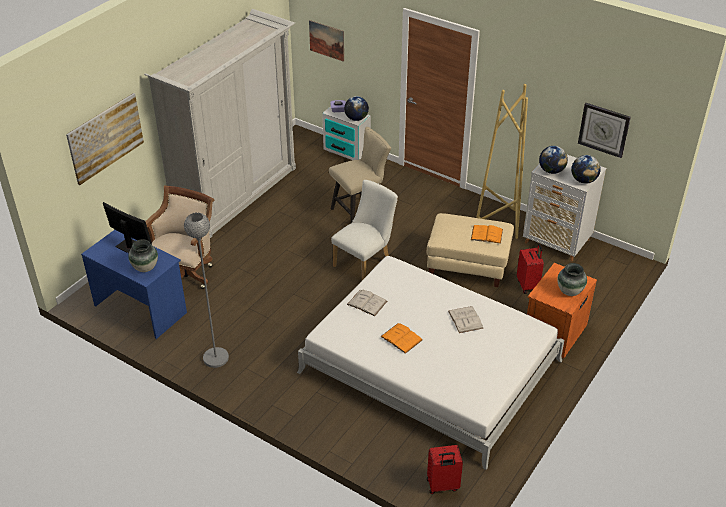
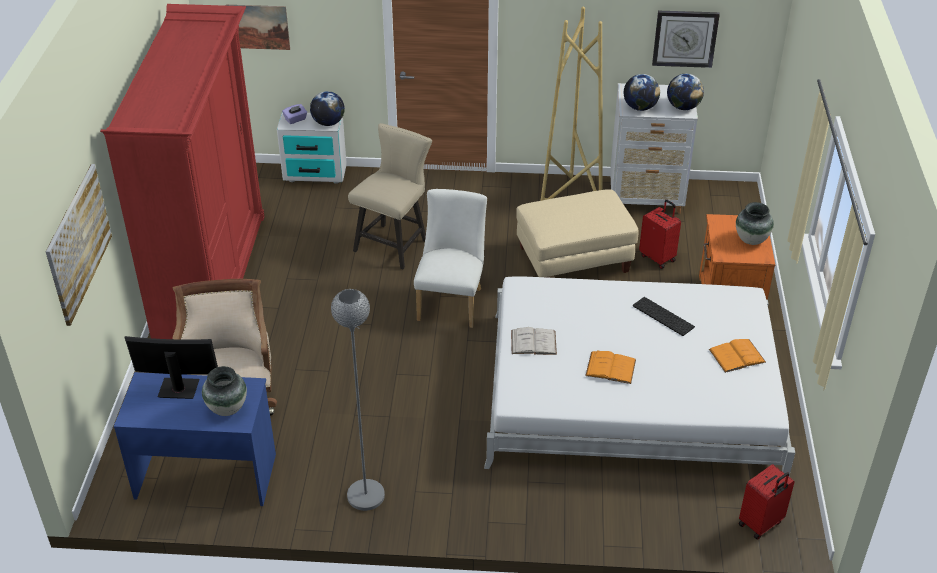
camera: 30 degrees left, 0 degrees up
white wardrobe [144,9,296,238] -> red wardrobe [100,4,265,339]
white book [448,306,483,333] -> keyboard [633,297,695,336]
orange book [471,225,503,244] -> orange book moved to [709,339,766,373]

